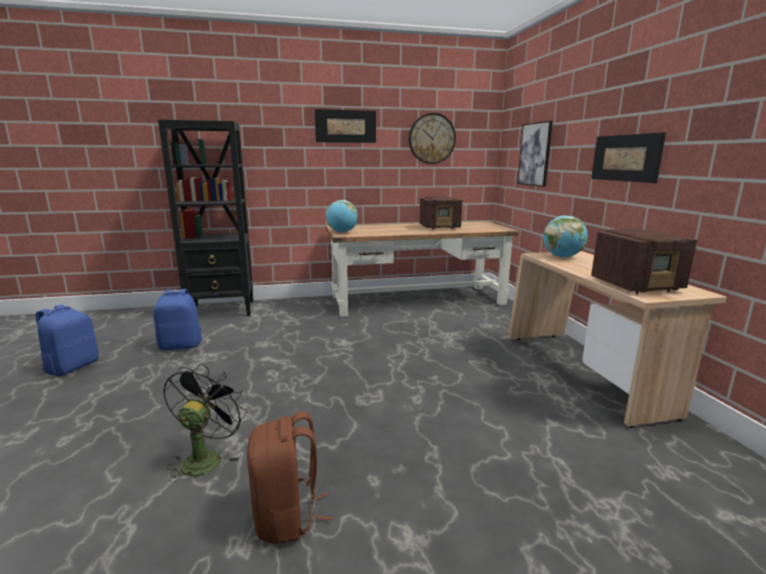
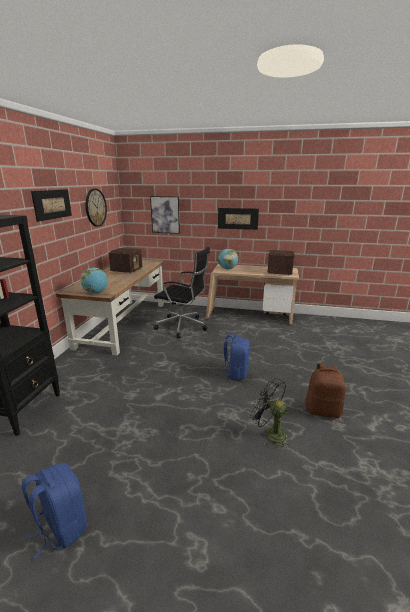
camera: 65 degrees left, 5 degrees up
blue backpack [153,289,202,350] -> blue backpack moved to [220,334,250,380]
none -> black office chair [153,247,210,338]

